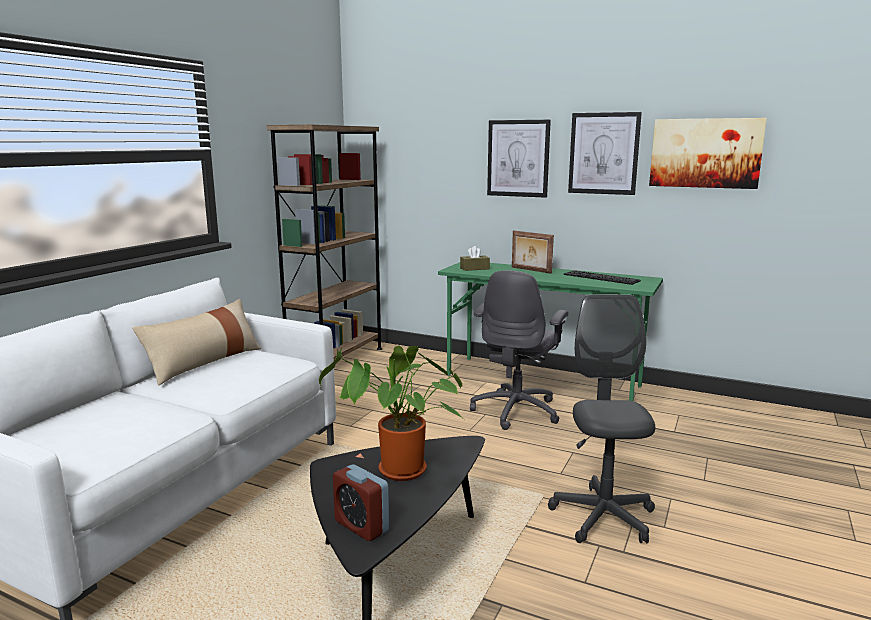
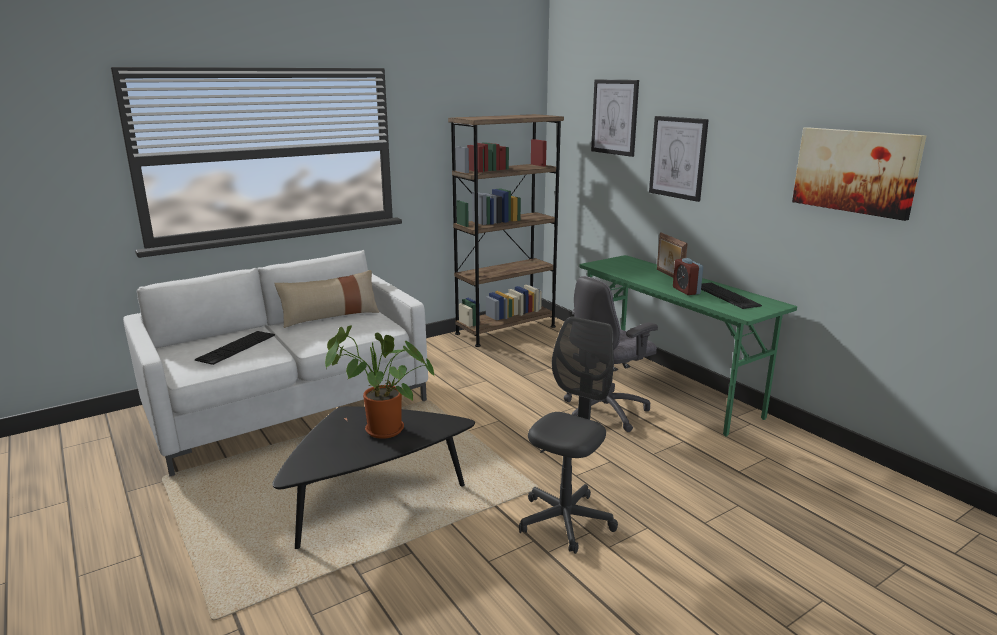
camera: 30 degrees right, 5 degrees up
alarm clock [333,464,389,541] -> alarm clock moved to [673,258,703,295]
brown tissue box [460,246,490,271] -> none
picture [568,112,642,195] -> picture moved to [591,80,639,157]
none -> keyboard [195,331,275,365]

